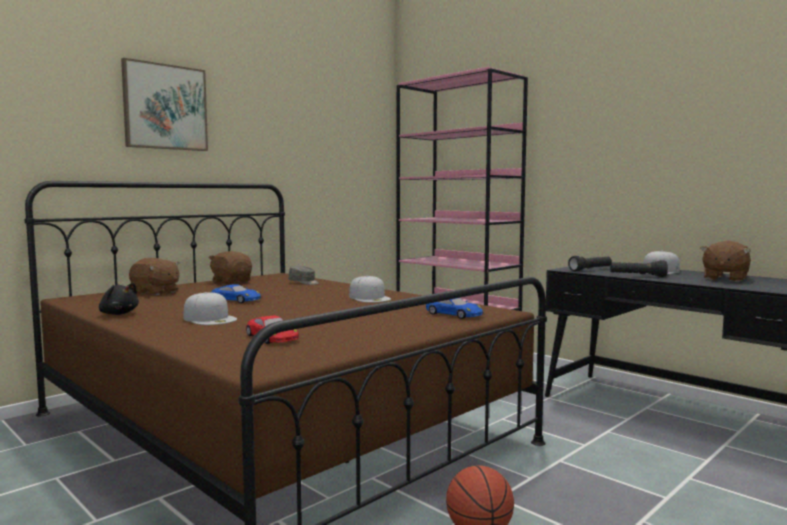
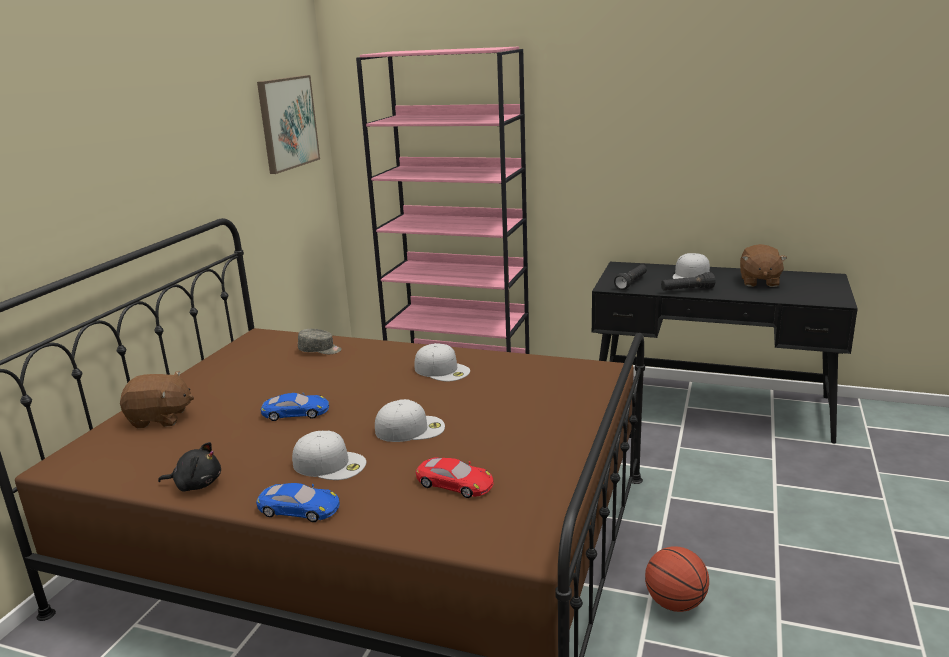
camera: 25 degrees left, 15 degrees up
picture [121,58,208,151] -> picture moved to [257,75,320,174]
brown plush toy [208,251,252,284] -> none
blue toy car [426,298,483,319] -> blue toy car moved to [256,483,340,522]
none -> white cap [375,399,445,442]

